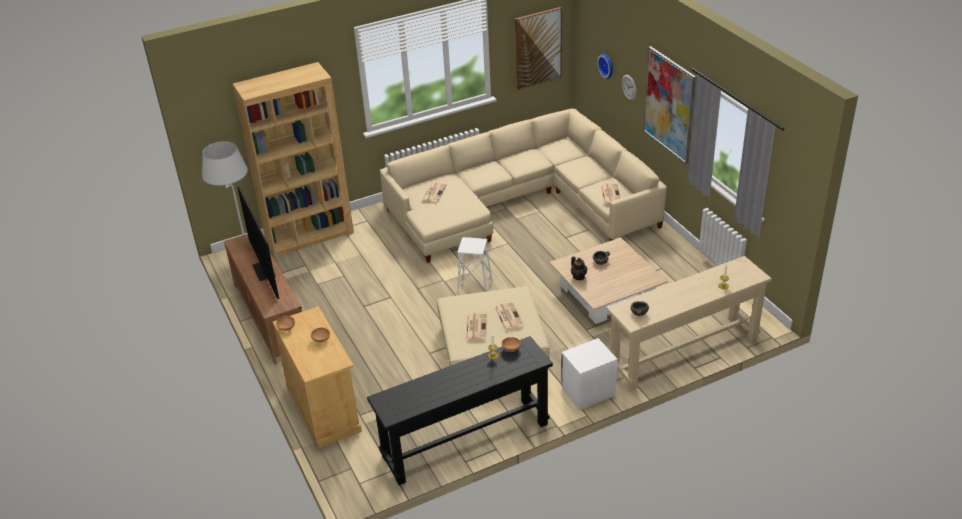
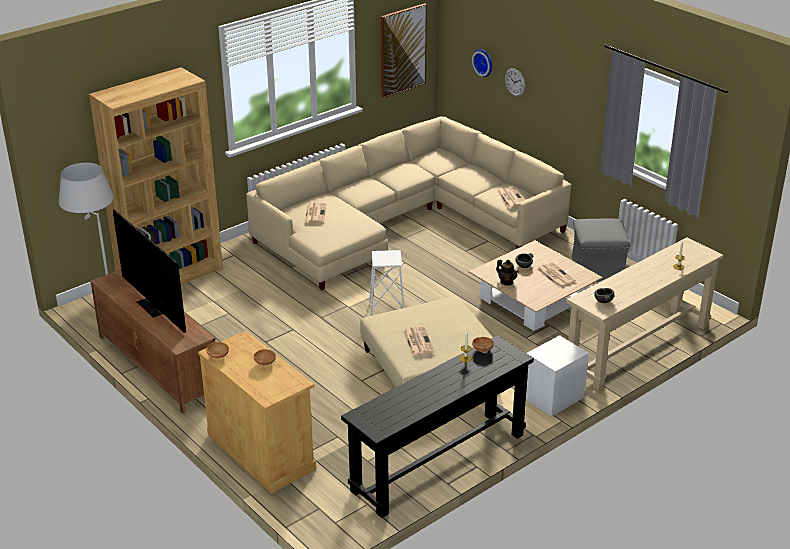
camera: 15 degrees left, 5 degrees down
newspaper [494,302,524,330] -> newspaper moved to [537,262,576,287]
picture [643,46,696,164] -> none
none -> grey ottoman [571,219,630,281]

